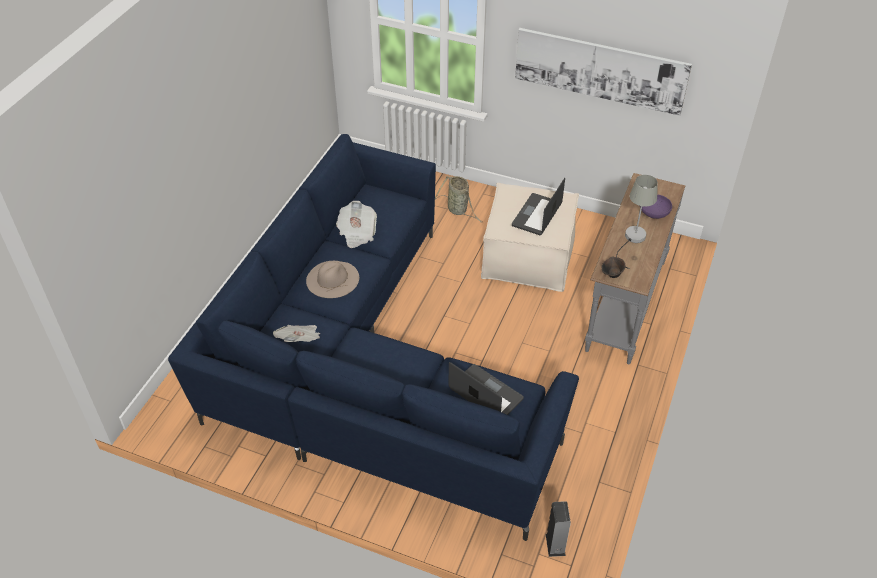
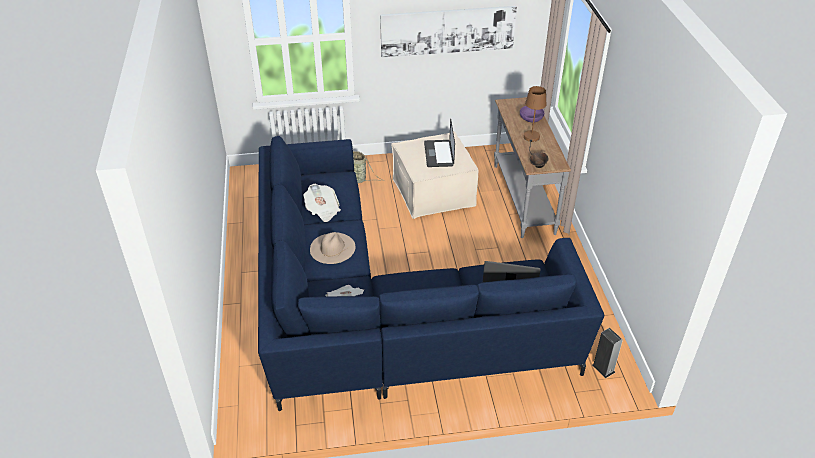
camera: 30 degrees left, 5 degrees down
grey table lamp [616,175,658,269] -> brown table lamp [524,86,546,155]

